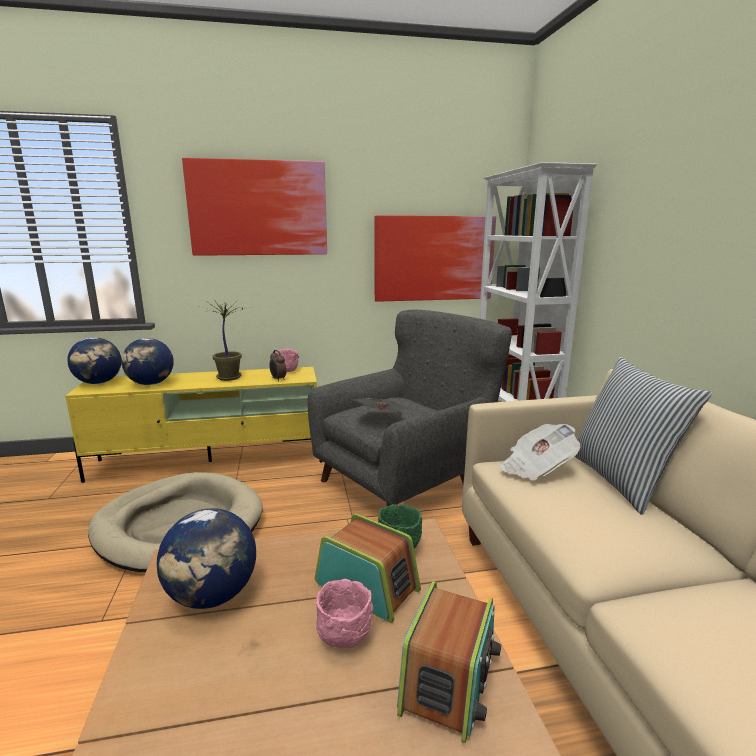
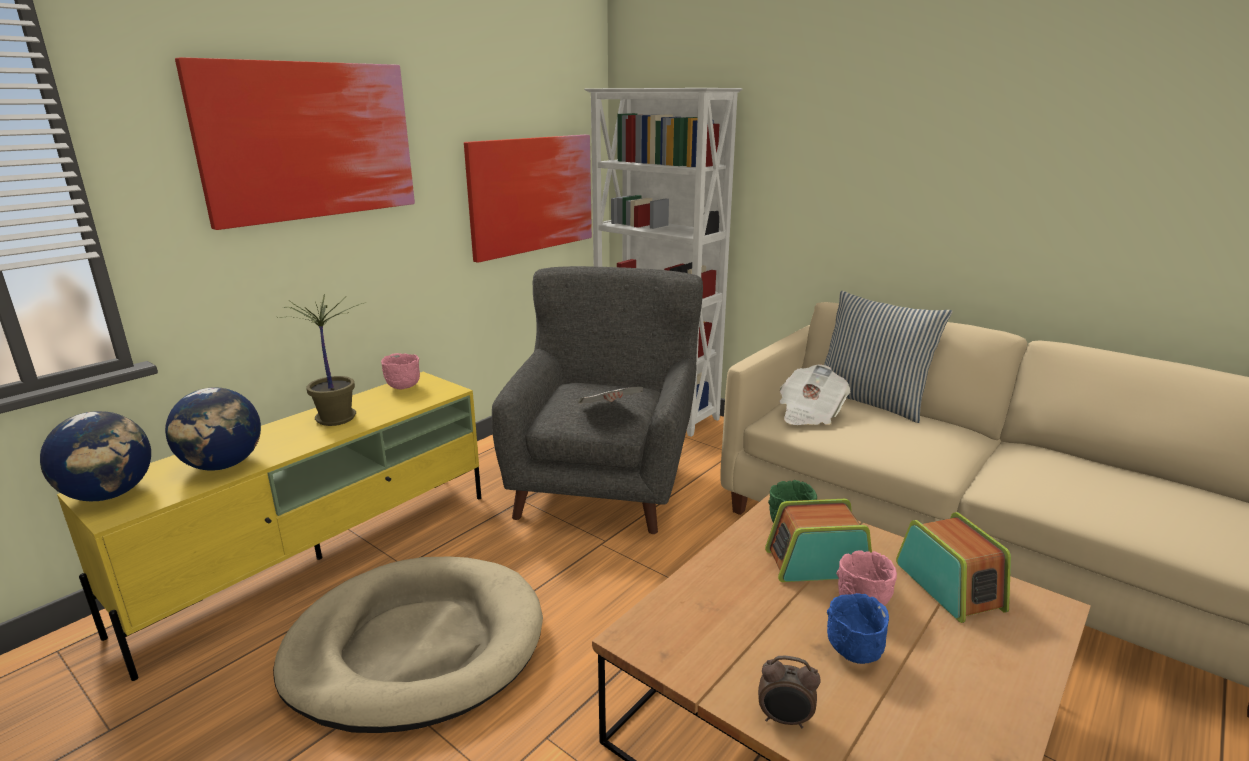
camera: 40 degrees left, 5 degrees up
globe [157,508,256,609] -> none
alarm clock [269,350,286,381] -> alarm clock moved to [758,656,821,729]
none -> blue bowl [827,593,889,664]

